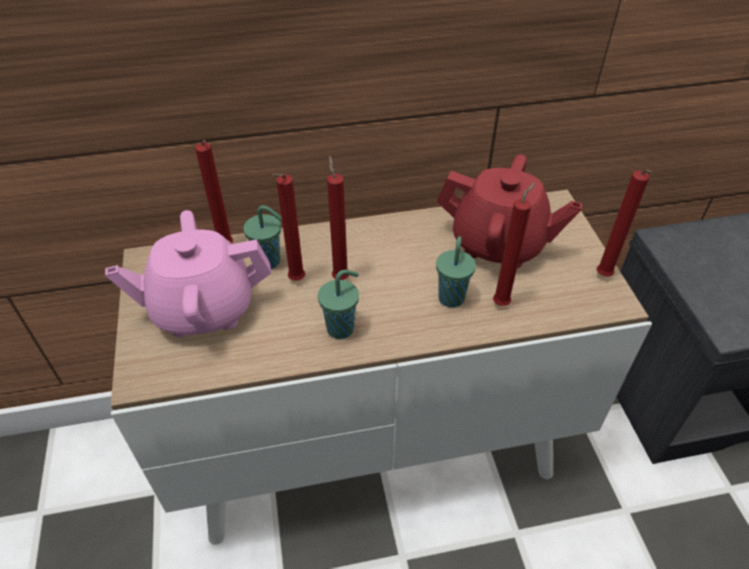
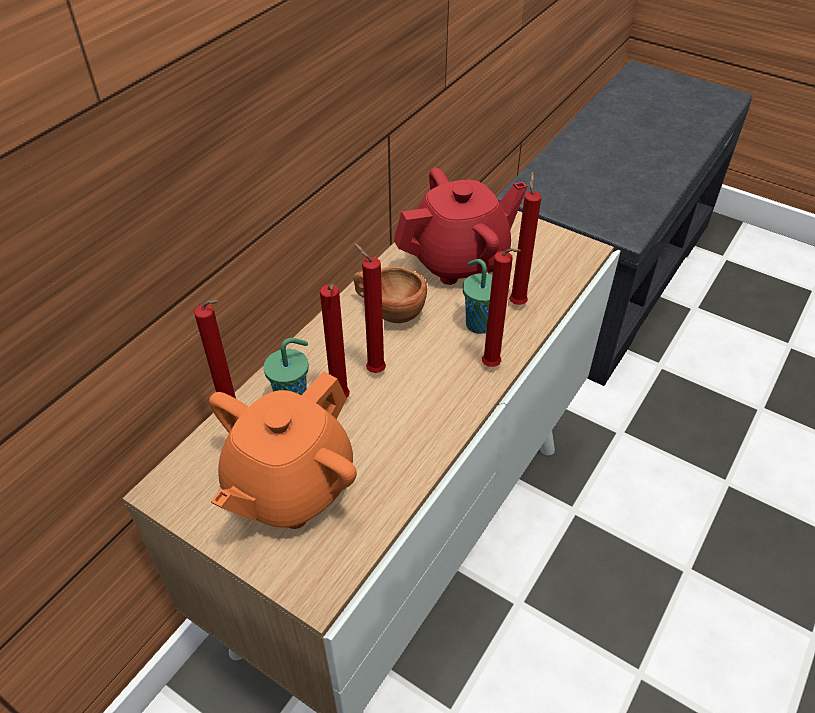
camera: 45 degrees left, 0 degrees up
pink teapot [105,210,271,338] -> orange teapot [209,371,357,529]
green cup [318,269,359,339] -> none
red candle [597,170,652,277] -> red candle moved to [482,248,521,367]
none -> brown cup [353,266,427,323]

